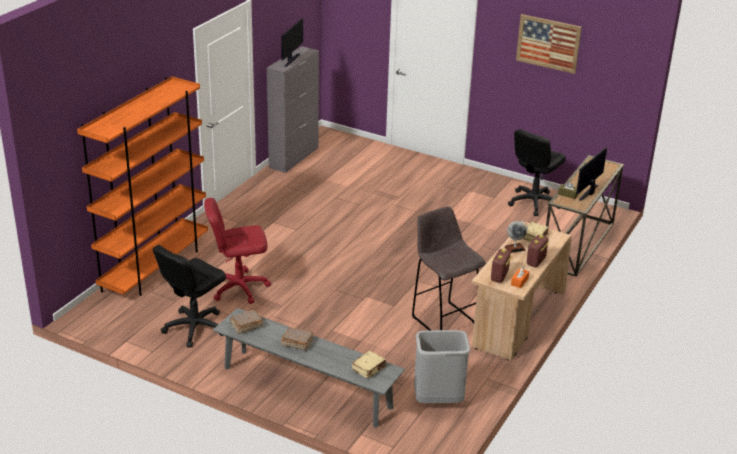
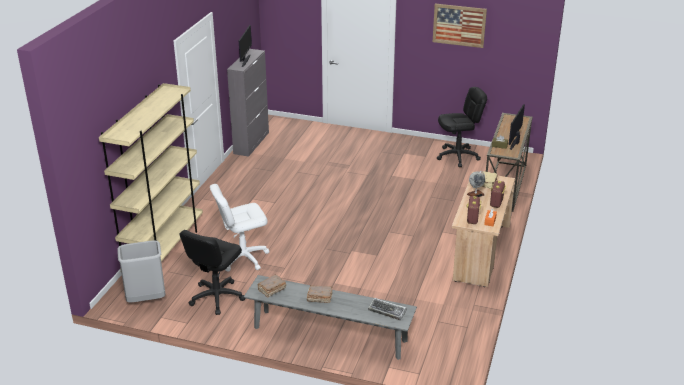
camera: 10 degrees left, 0 degrees up
orange bookcase [77,76,208,296] -> beige bookcase [99,83,203,270]
red office chair [204,198,271,304] -> white office chair [210,184,270,271]
beige book [352,351,386,378] -> keyboard [368,298,407,320]
grey stool [412,206,486,330] -> none
grey trash can [414,330,470,403] -> grey trash can moved to [117,241,165,302]
black office chair [508,129,566,216] -> black office chair turned 135 degrees counterclockwise [437,87,487,167]

